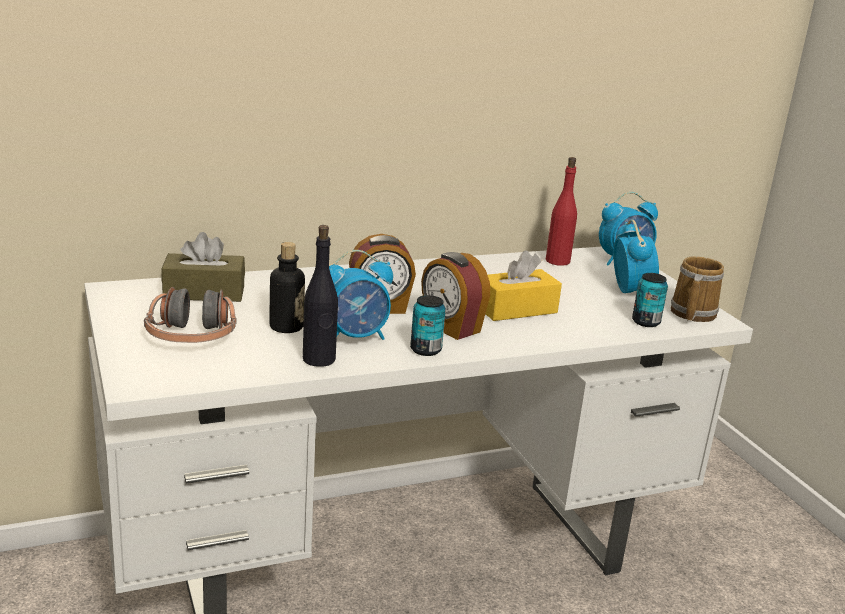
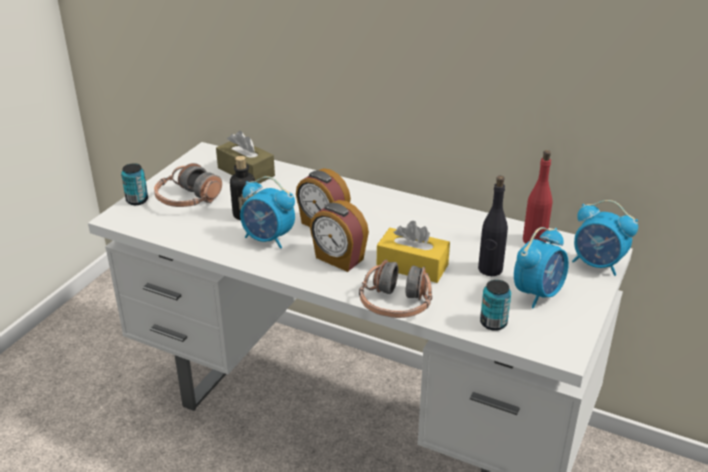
camera: 50 degrees right, 10 degrees up
black bottle [303,225,338,367] -> black bottle moved to [478,176,508,276]
can [410,295,446,356] -> can moved to [121,163,148,205]
alarm clock [421,252,490,340] -> alarm clock turned 60 degrees counterclockwise [310,200,369,272]
mug [671,256,724,322] -> none
none -> headphones [359,260,432,318]

